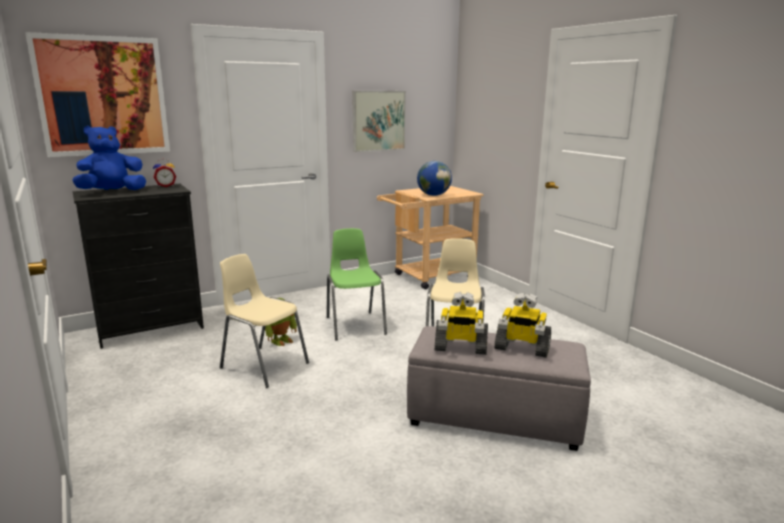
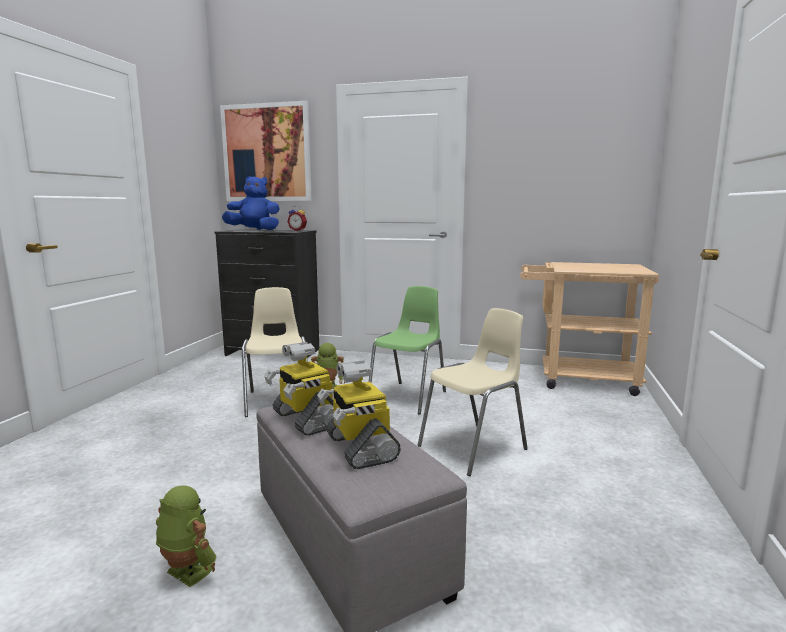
camera: 45 degrees right, 5 degrees down
picture [352,91,406,152] -> none
globe [417,161,452,196] -> none
none -> toy robot [156,485,216,587]

